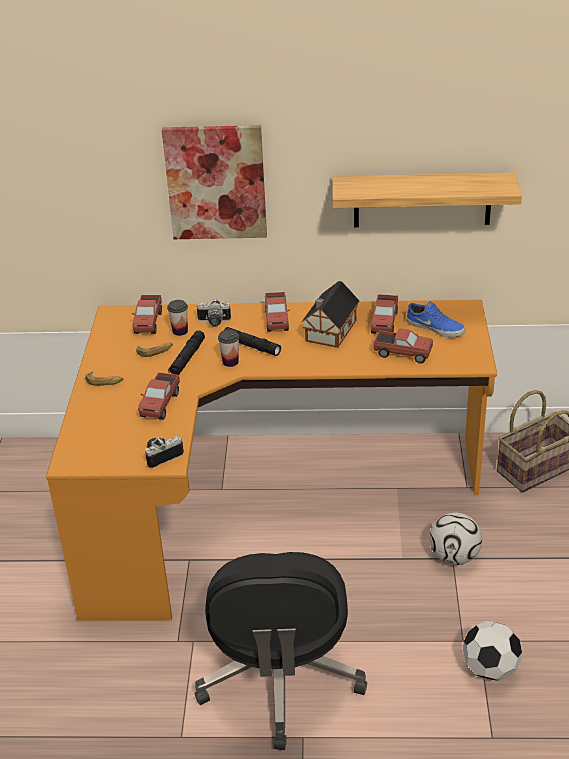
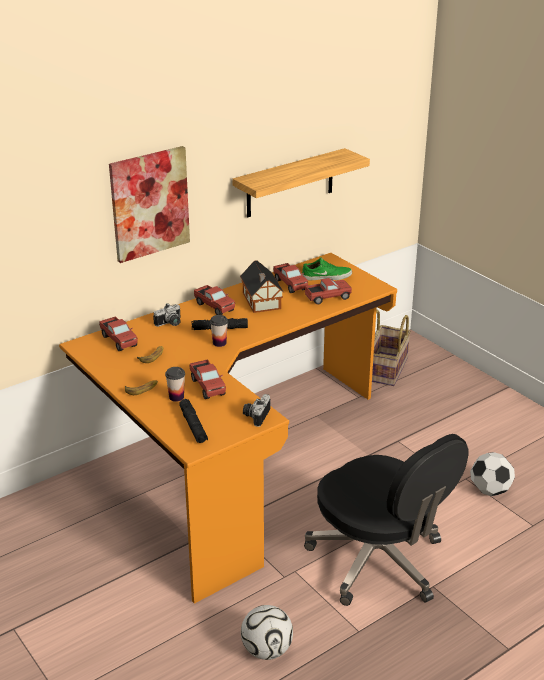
camera: 40 degrees left, 5 degrees down
cup [167,300,188,336] -> cup moved to [165,367,185,402]
black flashlight [168,330,205,375] -> black flashlight moved to [179,399,208,443]
blue shoe [406,302,466,337] -> green shoe [302,257,352,280]
football [430,512,482,565] -> football moved to [241,605,293,660]

